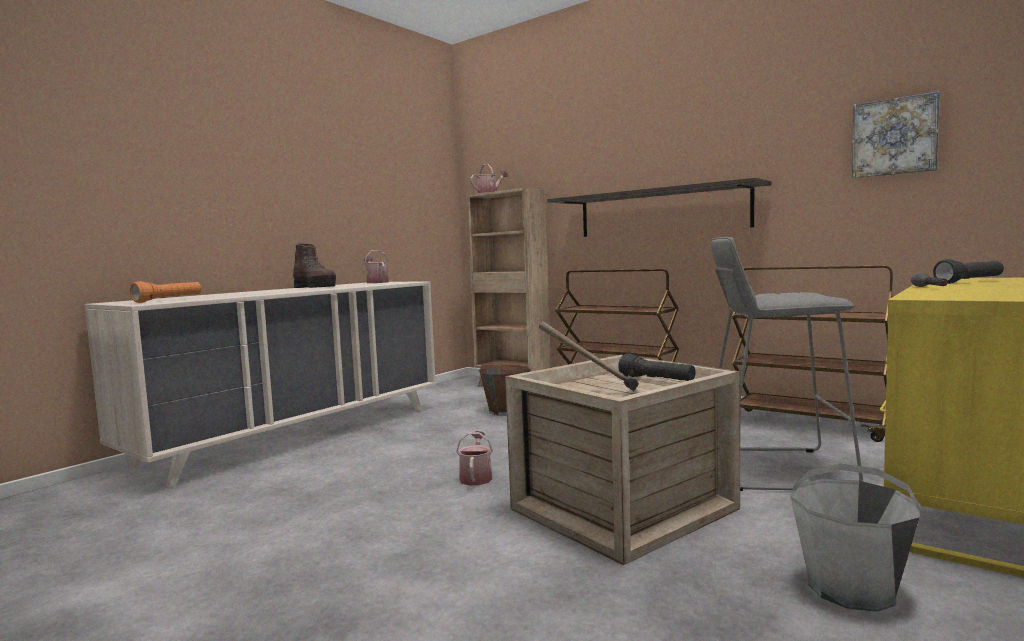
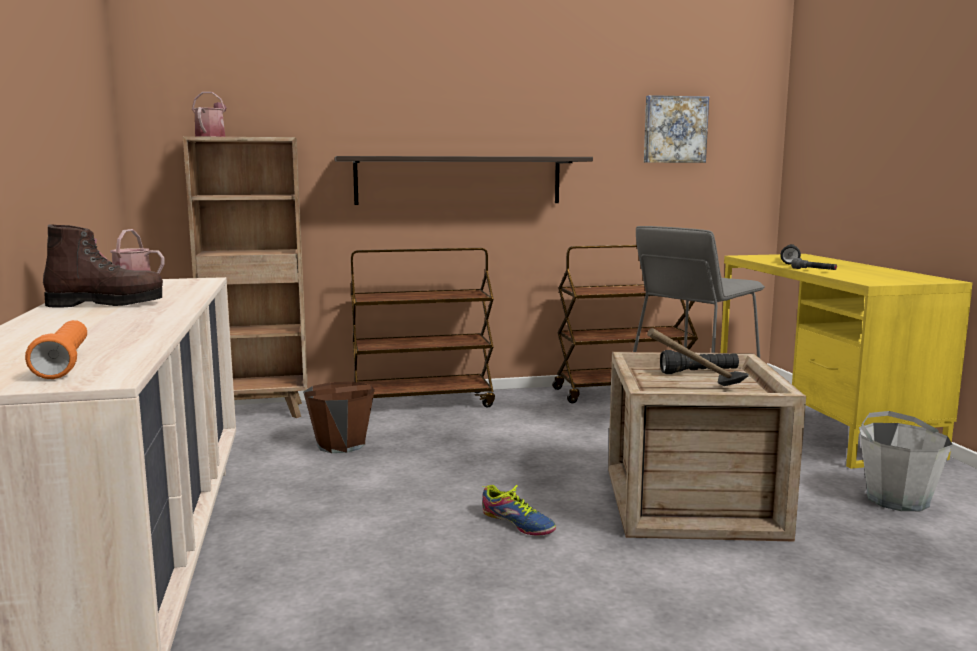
camera: 50 degrees left, 5 degrees up
watering can [456,431,493,486] -> shoe [482,485,556,536]

